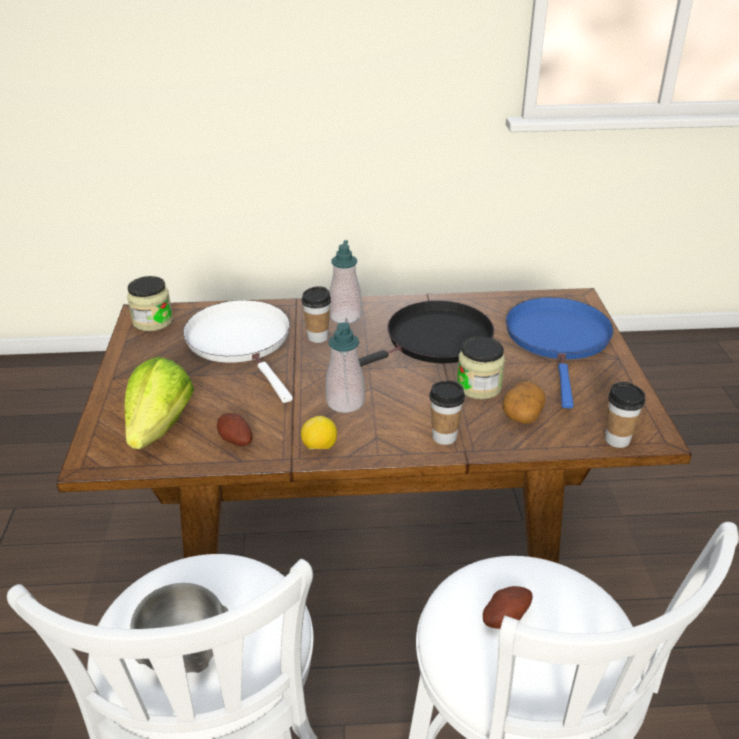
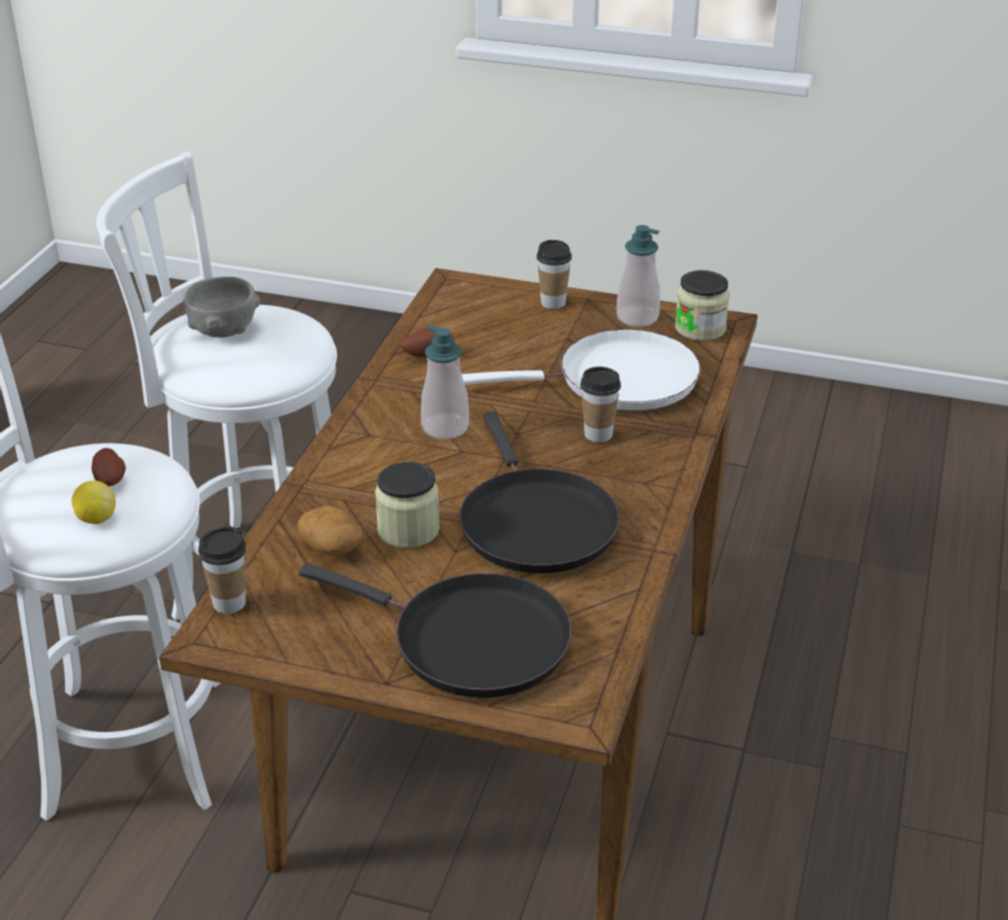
camera: 110 degrees right, 0 degrees up
lettuce [125,357,194,449] -> none
lemon [301,416,337,450] -> lemon moved to [71,480,116,524]
soap dispenser [329,240,362,324] -> soap dispenser moved to [616,225,660,327]
cup [429,381,465,445] -> cup moved to [536,240,572,309]
blue frying pan [506,297,614,409] -> black frying pan [299,563,572,698]

